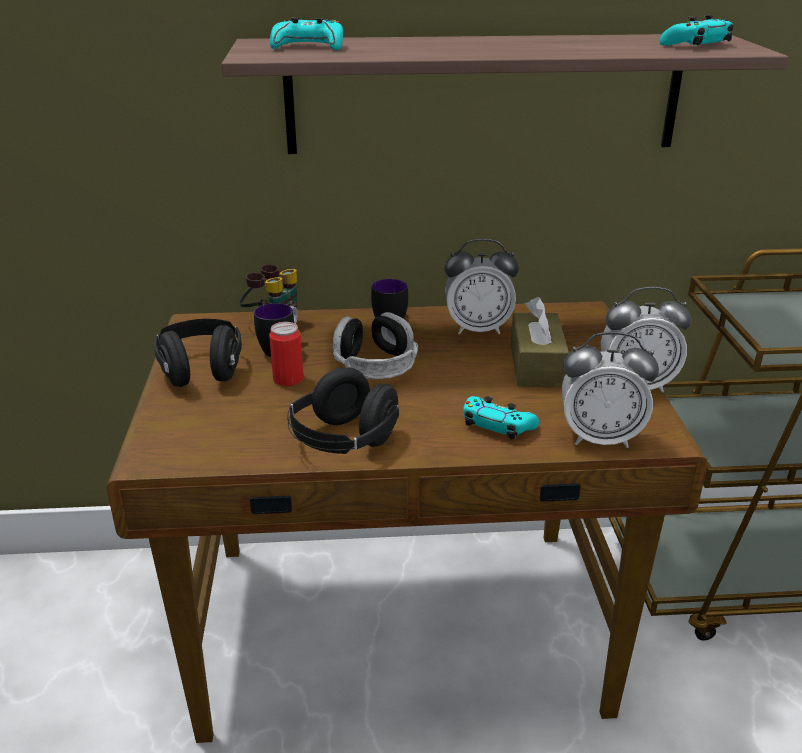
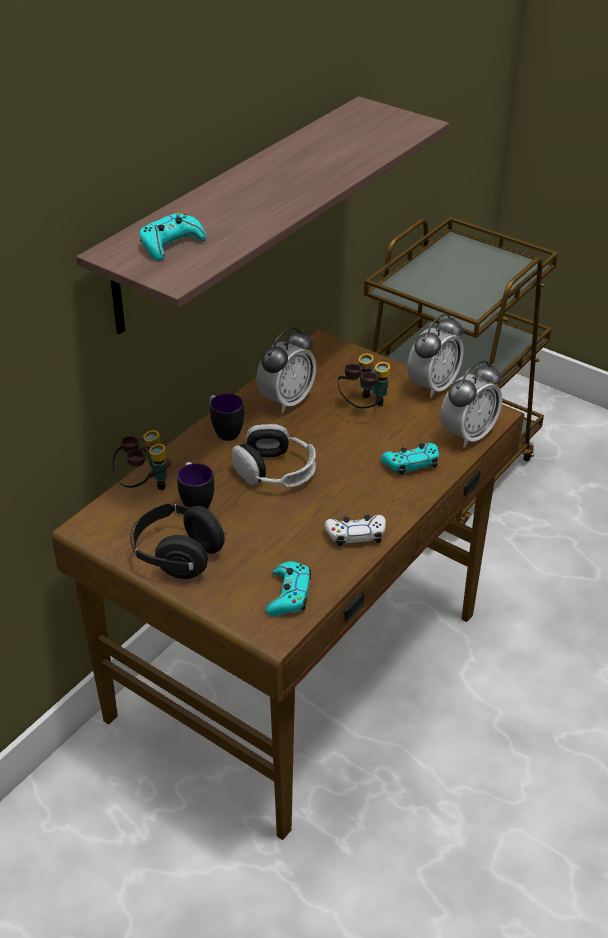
camera: 50 degrees left, 10 degrees up
can [269,322,304,386] -> none
black headphones [287,367,399,454] -> white game controller [325,515,386,546]
brown tissue box [511,297,569,387] -> binoculars [337,354,390,409]
turquoise game controller [659,15,734,46] -> turquoise game controller moved to [265,561,311,616]

